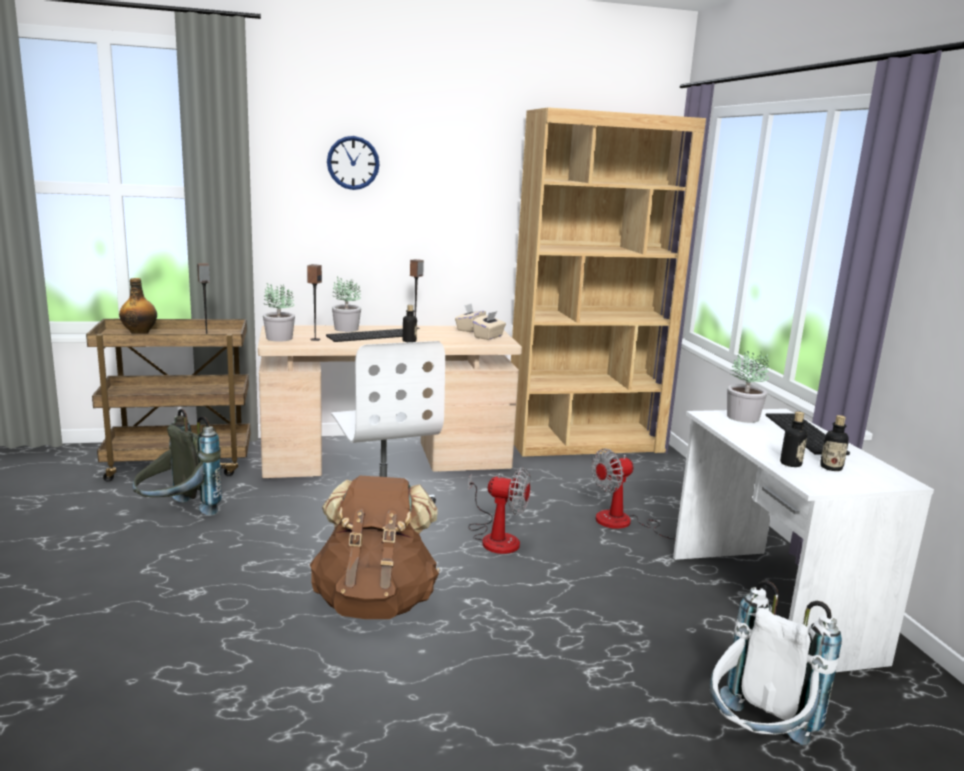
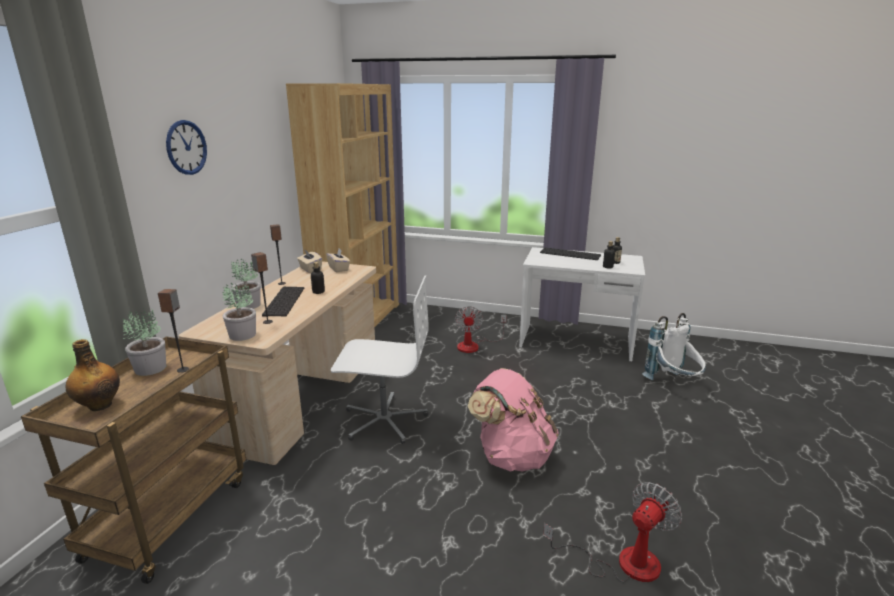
camera: 60 degrees left, 5 degrees up
grey backpack [132,409,222,515] -> none
brown backpack [310,476,439,619] -> pink backpack [468,368,559,471]
fan [468,467,531,554] -> fan moved to [543,482,682,582]
potted plant [727,351,769,423] -> potted plant moved to [122,308,166,376]

